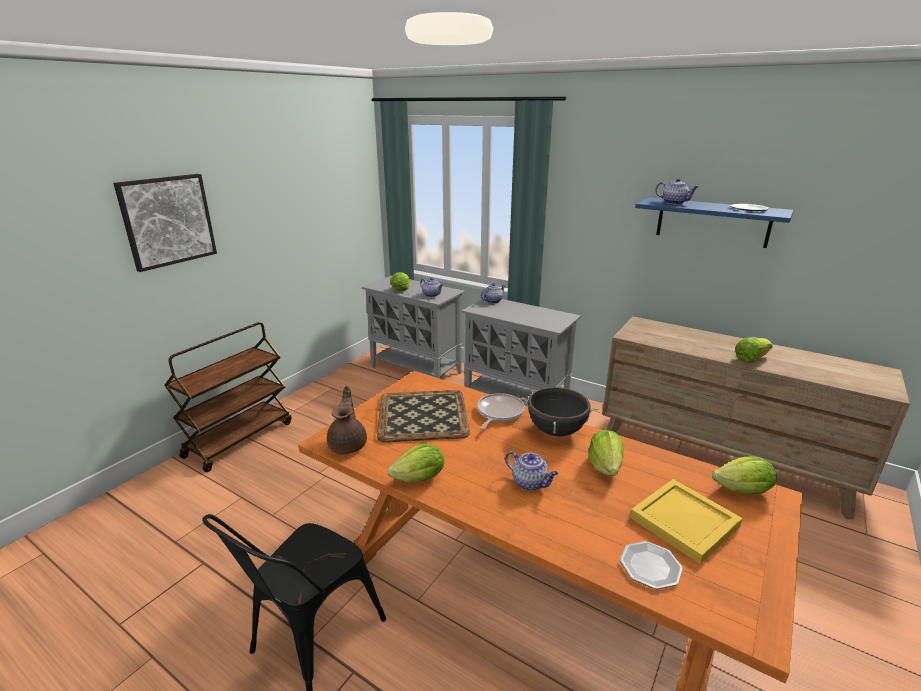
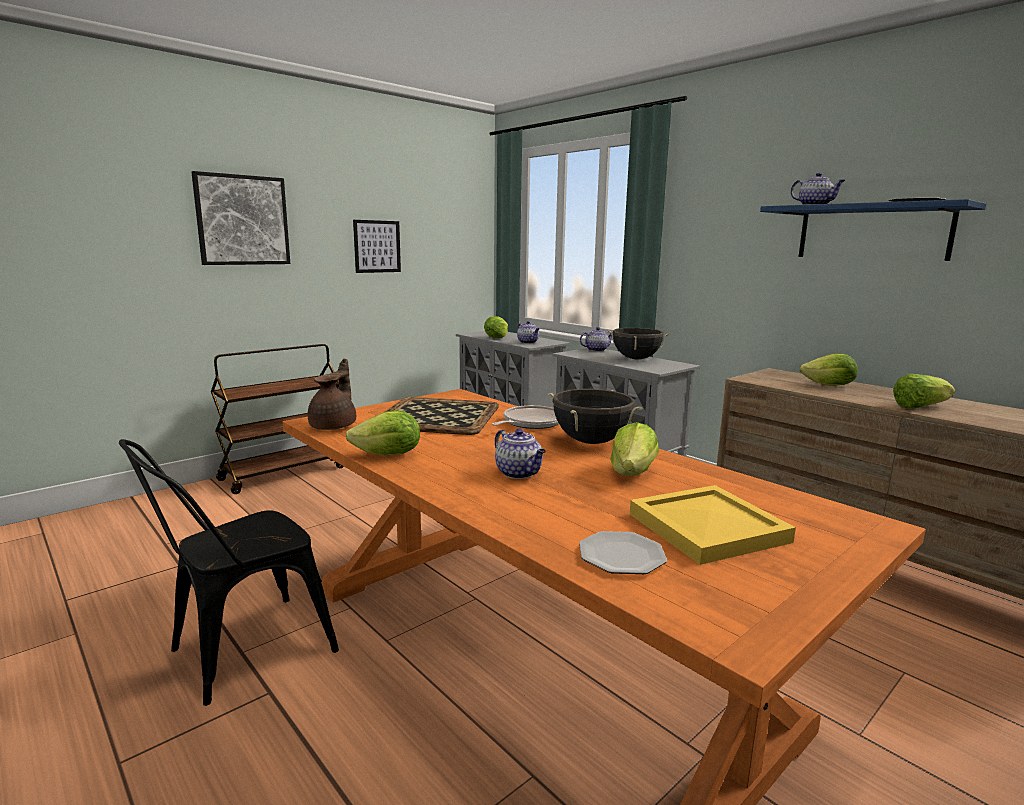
camera: 15 degrees right, 10 degrees down
lettuce [712,456,777,494] -> lettuce moved to [799,353,858,386]
none -> picture [353,220,401,273]
none -> black cooking pot [607,328,670,359]

